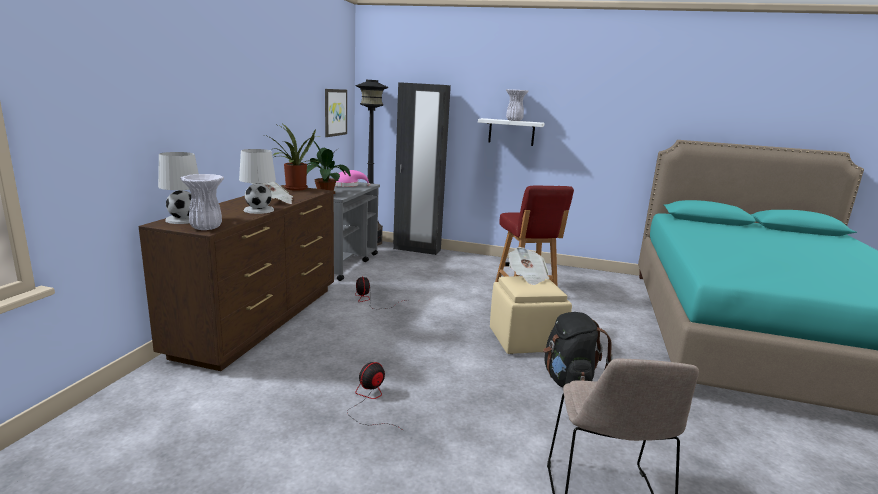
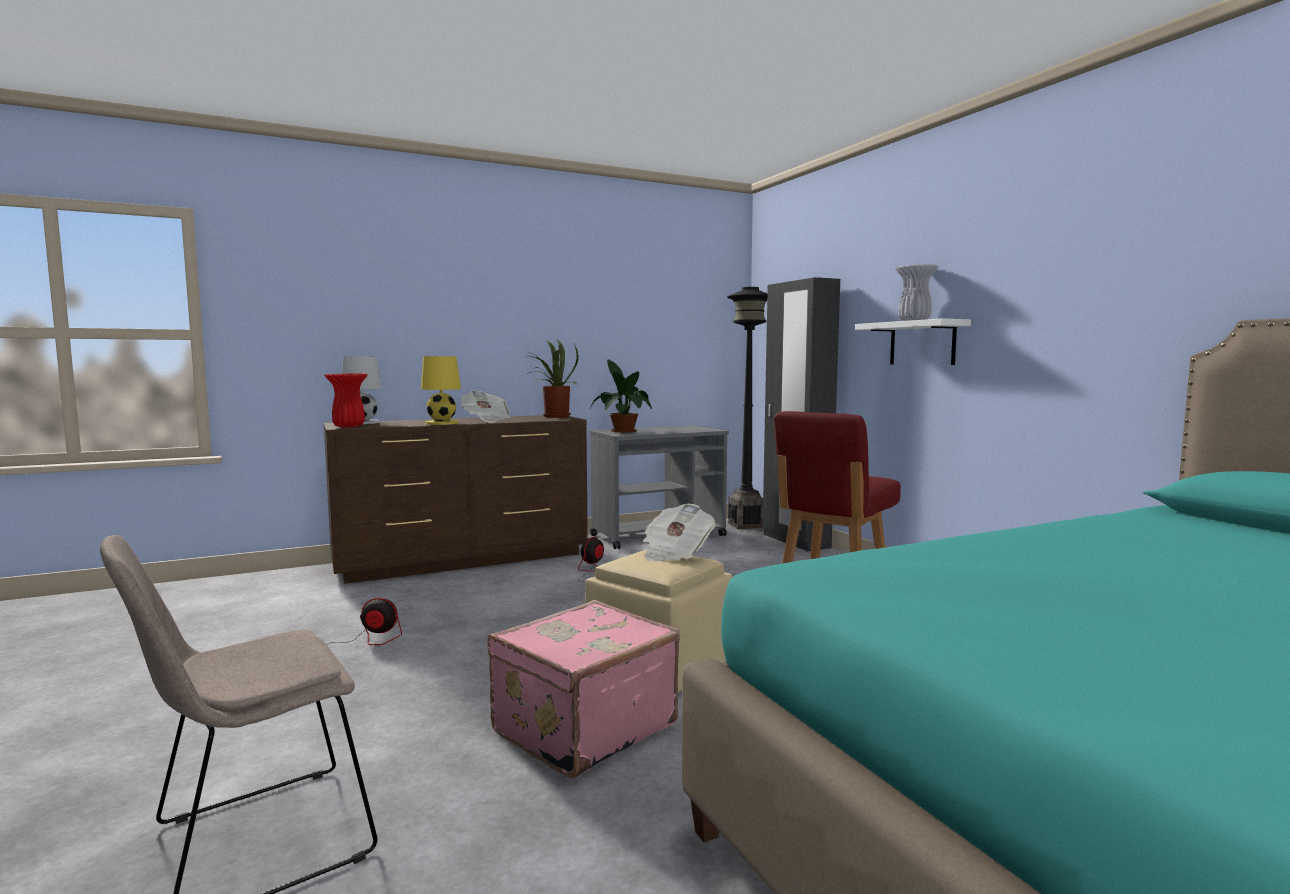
camera: 50 degrees right, 10 degrees down
white vase [180,174,224,230] -> red vase [325,373,368,428]
white table lamp [239,149,276,214] -> yellow table lamp [421,356,461,425]
picture [325,89,347,137] -> none
pink hat [335,170,371,187] -> none
black backpack [543,312,613,388] -> pink suitcase [487,600,680,778]

